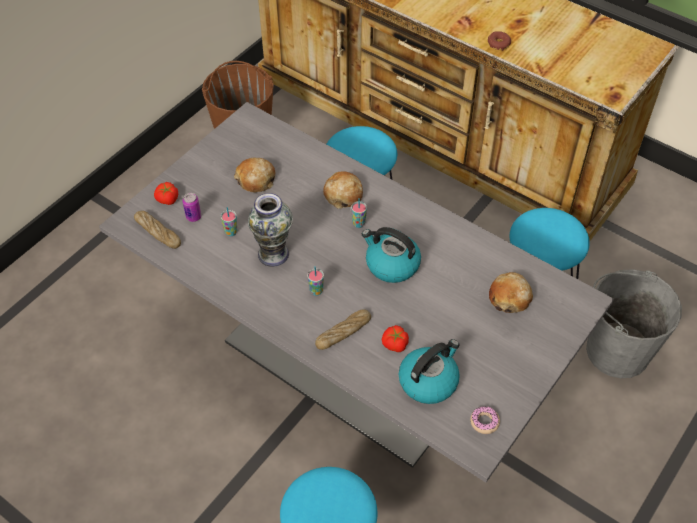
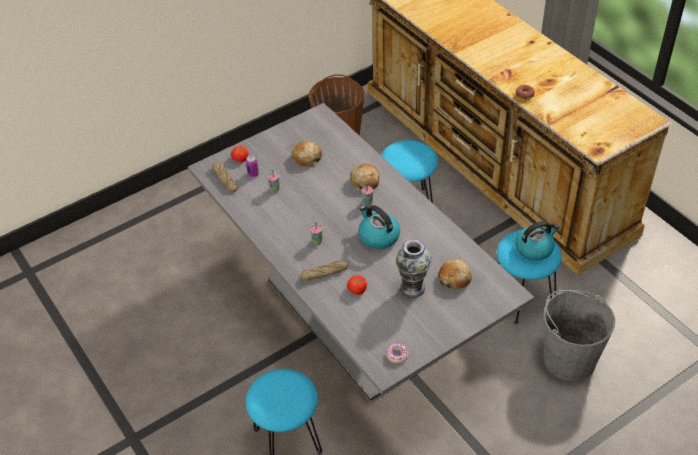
camera: 20 degrees right, 5 degrees down
vase [248,193,293,267] -> vase moved to [396,239,432,298]
kettle [399,339,460,404] -> kettle moved to [515,221,559,261]

